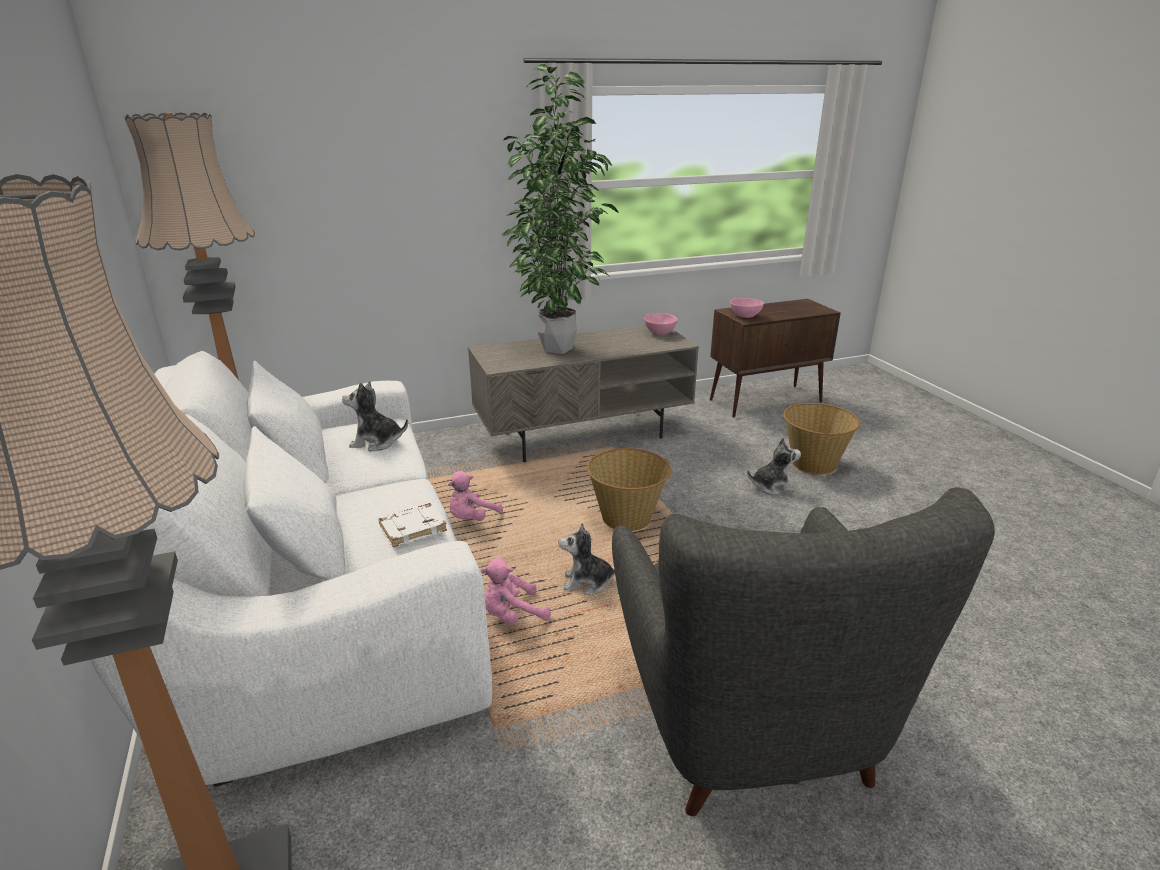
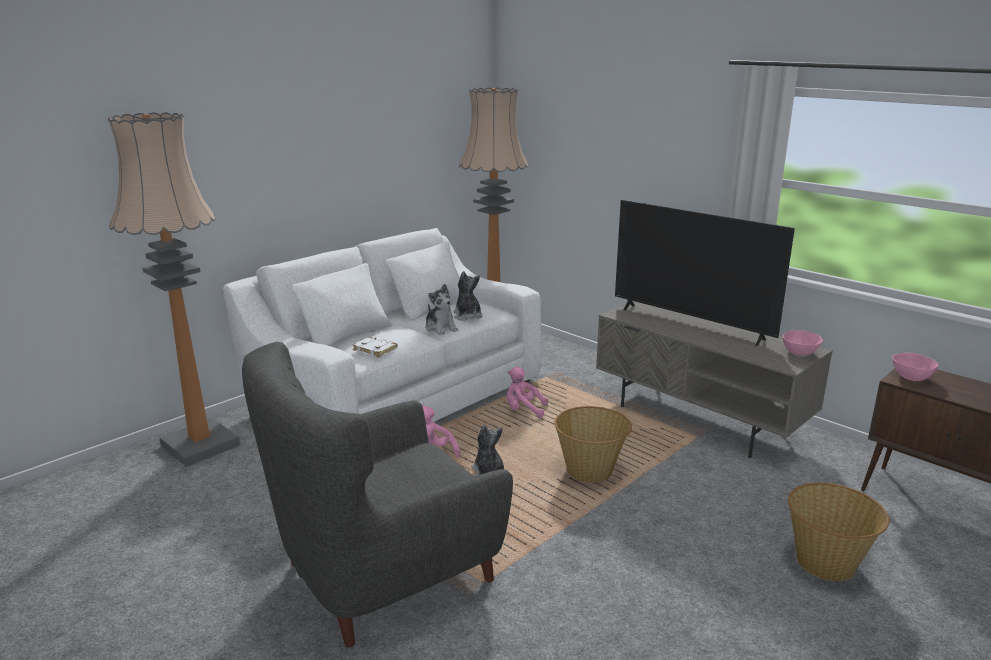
camera: 65 degrees right, 5 degrees down
potted plant [502,64,619,354] -> television [615,200,795,346]
plush toy [747,437,801,495] -> plush toy moved to [425,284,458,335]

